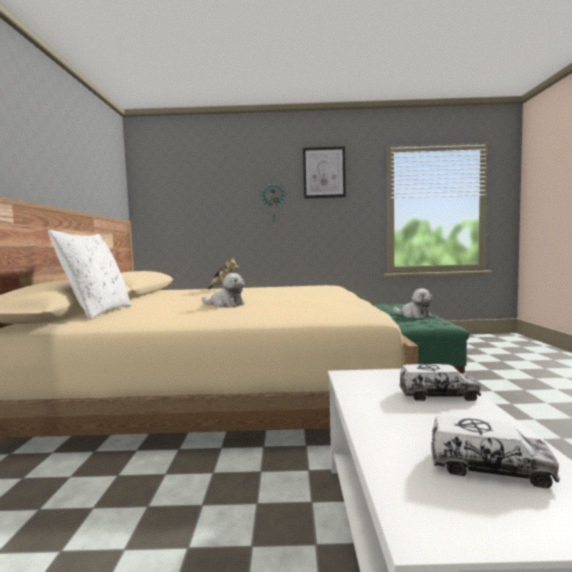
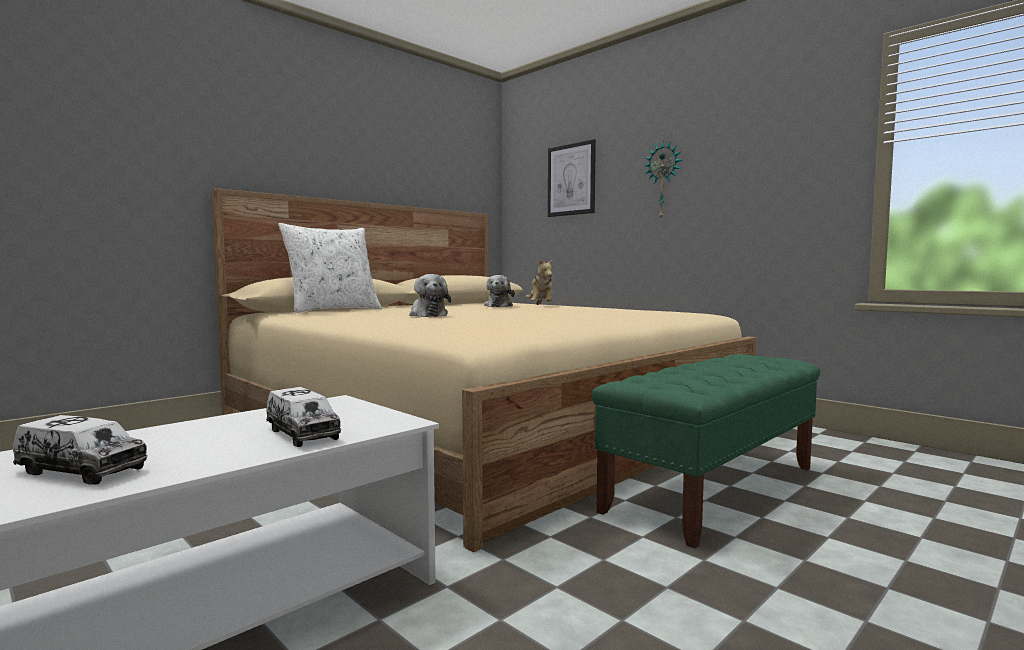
camera: 45 degrees right, 0 degrees up
picture [303,146,346,199] -> picture moved to [548,139,596,217]
plush toy [393,289,432,318] -> plush toy moved to [484,275,515,307]
toy truck [431,416,560,488] -> toy truck turned 45 degrees counterclockwise [13,415,148,485]

